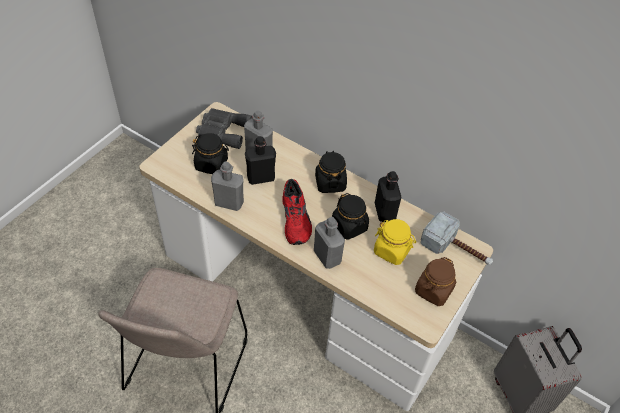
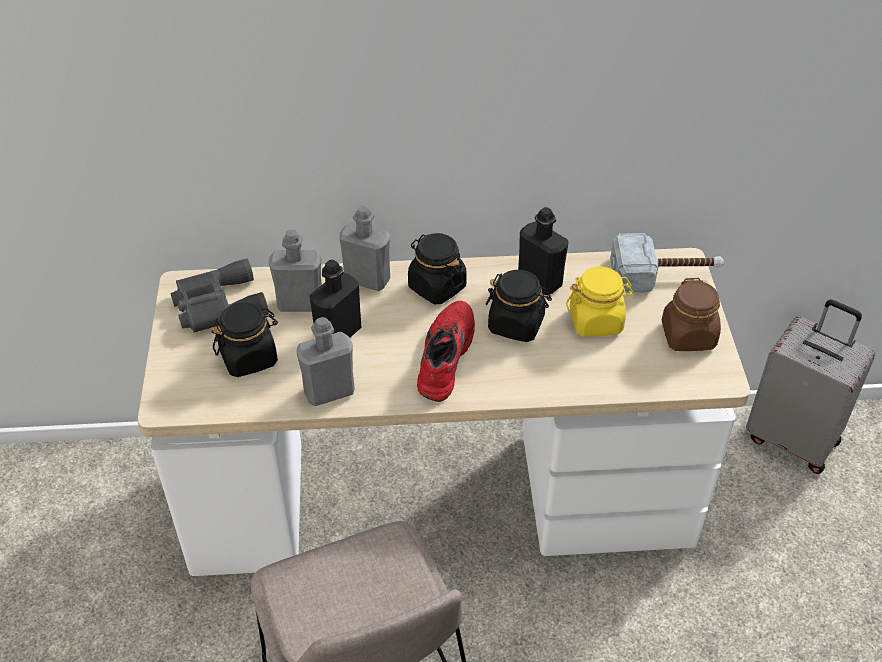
camera: 35 degrees left, 5 degrees down
red shoe [282,179,312,245] -> red shoe turned 120 degrees counterclockwise [417,301,475,402]
grey bottle [314,217,345,269] -> grey bottle moved to [339,205,390,291]

